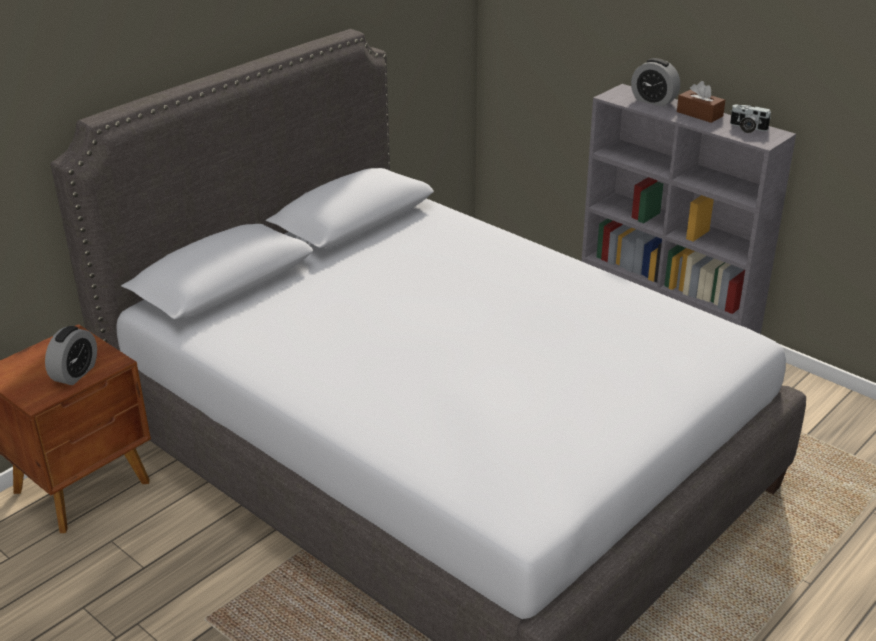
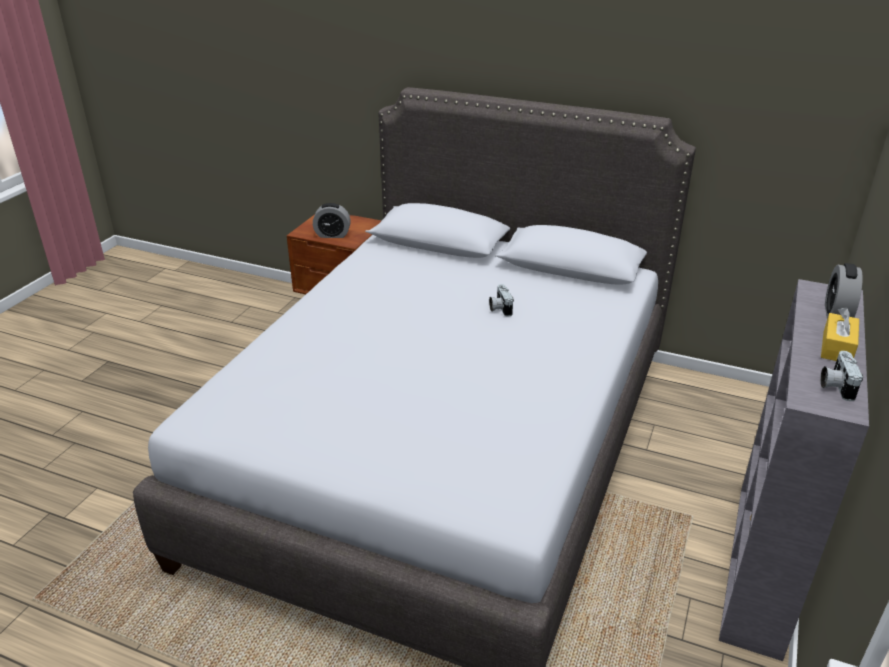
camera: 70 degrees right, 0 degrees up
brown tissue box [677,81,725,123] -> yellow tissue box [821,307,859,361]
none -> camera [489,284,514,316]

